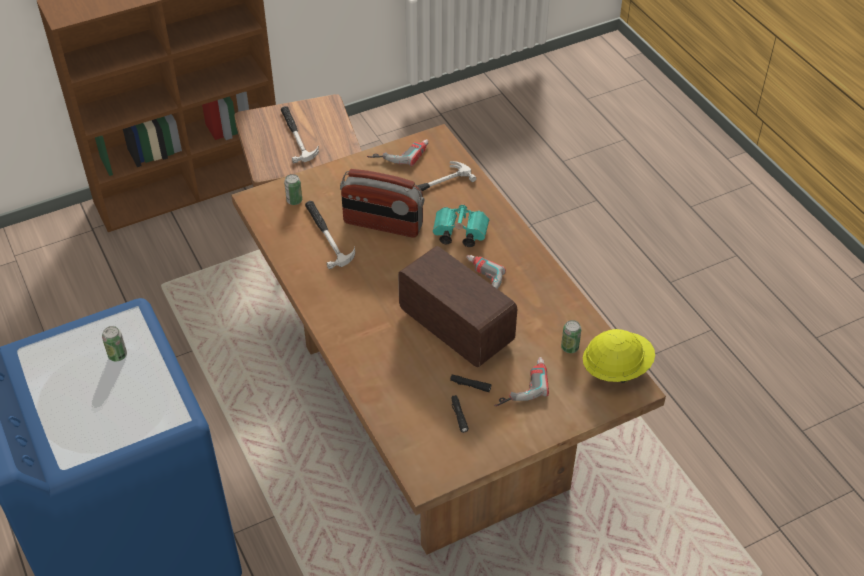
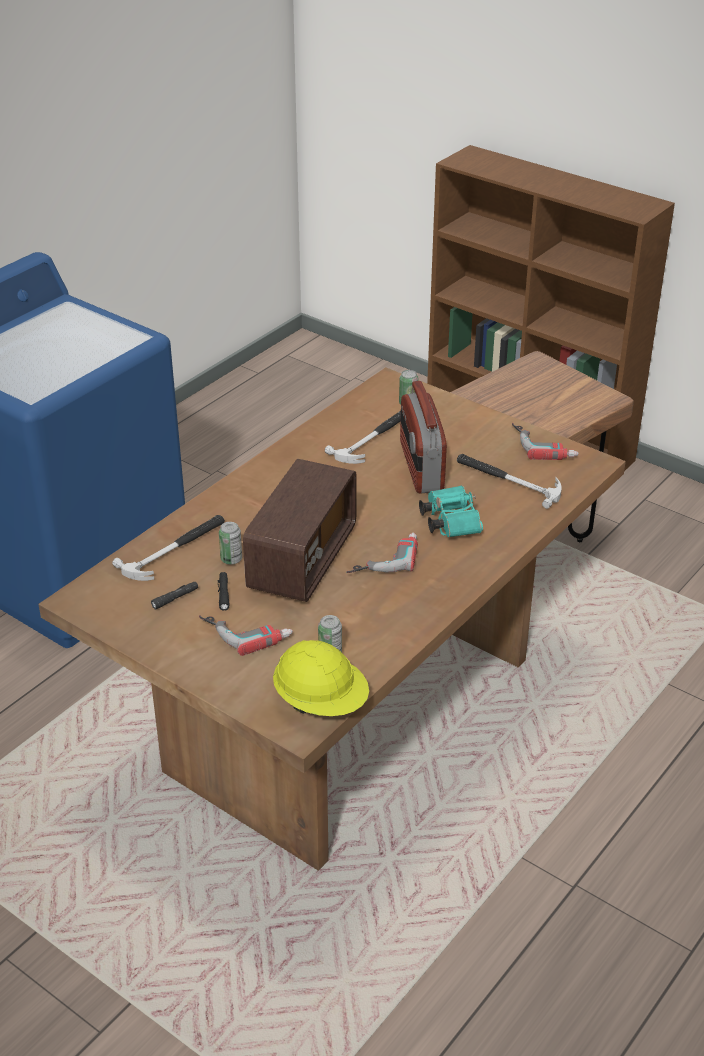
camera: 65 degrees right, 10 degrees down
can [102,326,127,362] -> can moved to [219,522,242,565]
hammer [281,106,319,163] -> hammer moved to [112,515,225,581]

